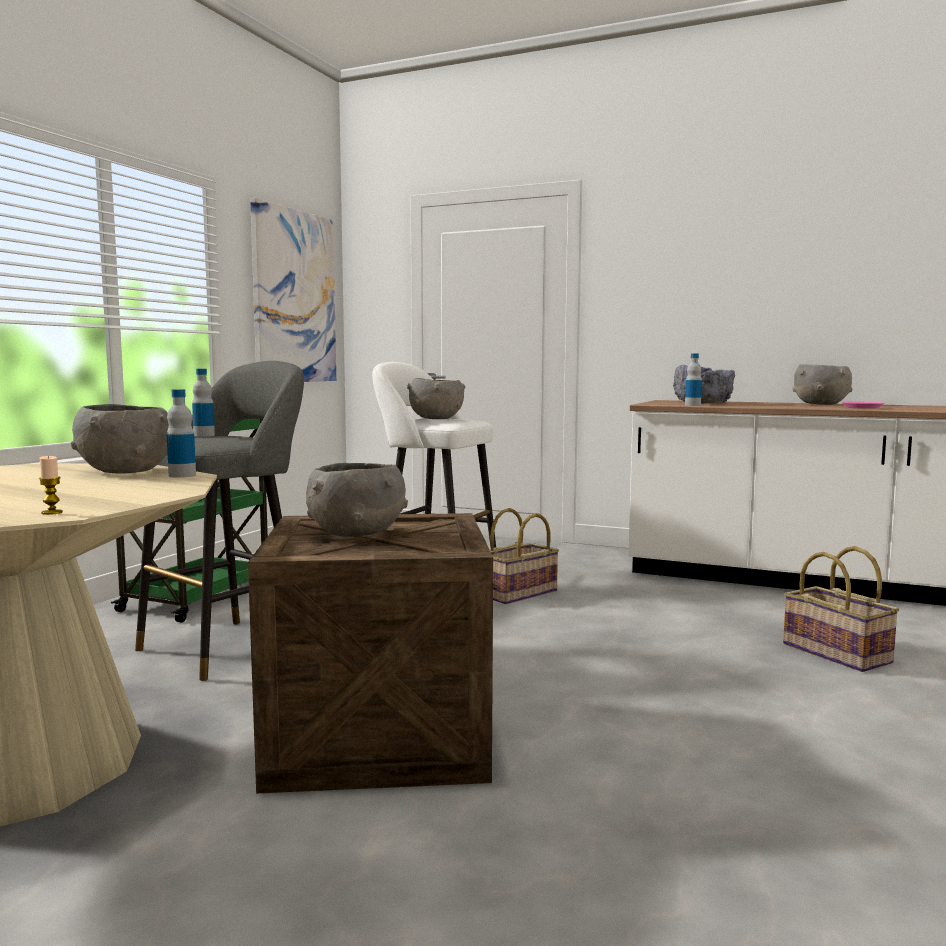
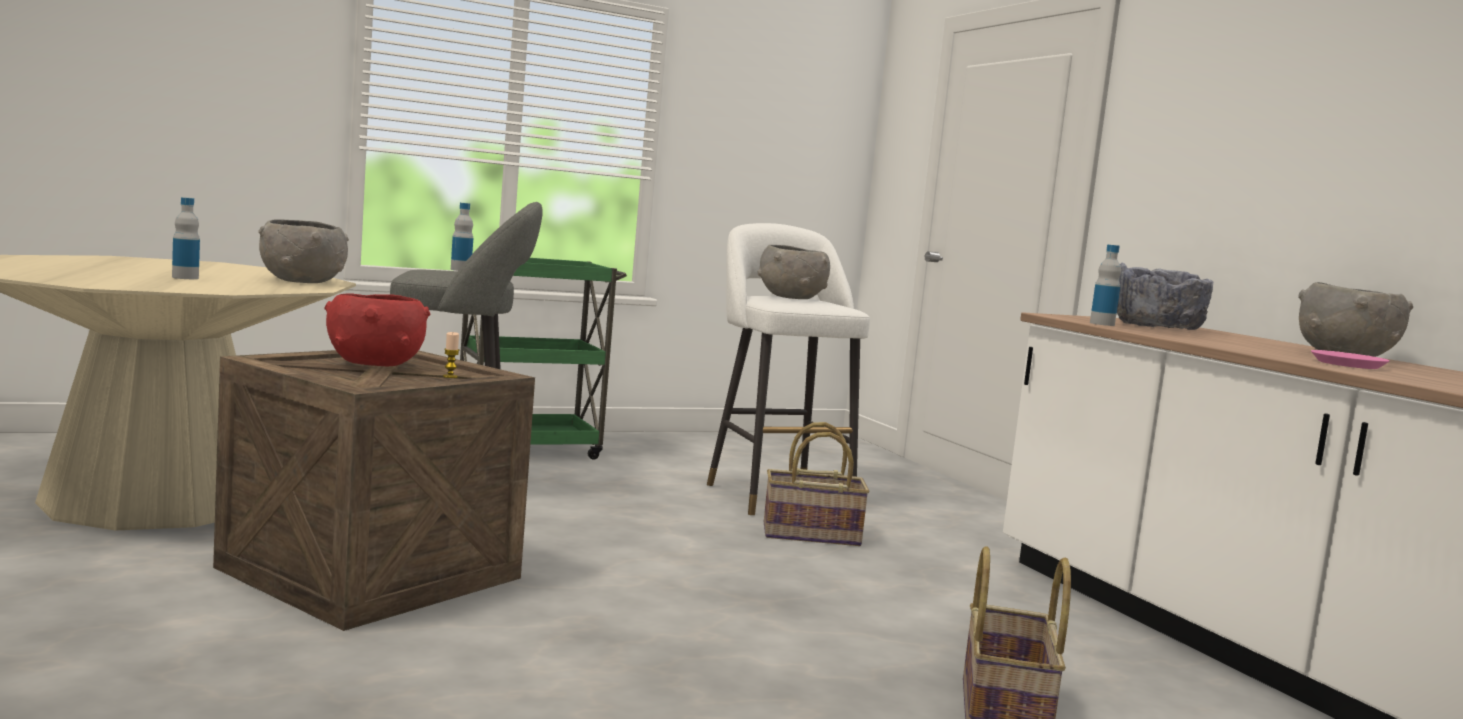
camera: 40 degrees right, 0 degrees up
candle [39,456,63,515] -> candle moved to [443,332,460,378]
bottle [167,389,196,478] -> bottle moved to [172,197,200,279]
picture [250,198,336,382] -> none
grey bowl [306,463,408,537] -> red bowl [324,293,430,366]

